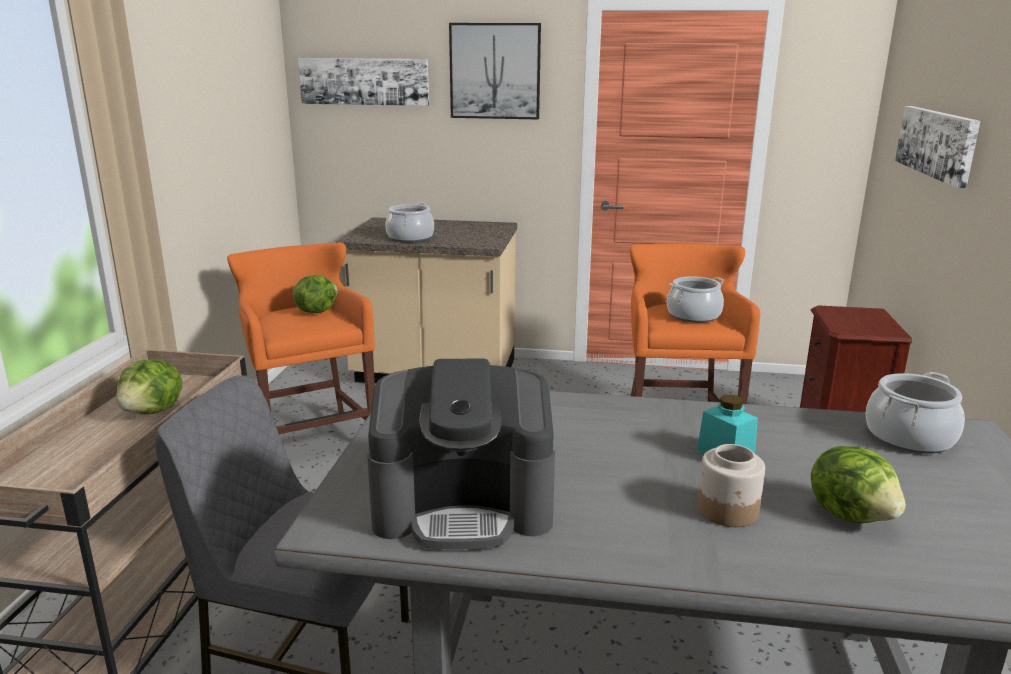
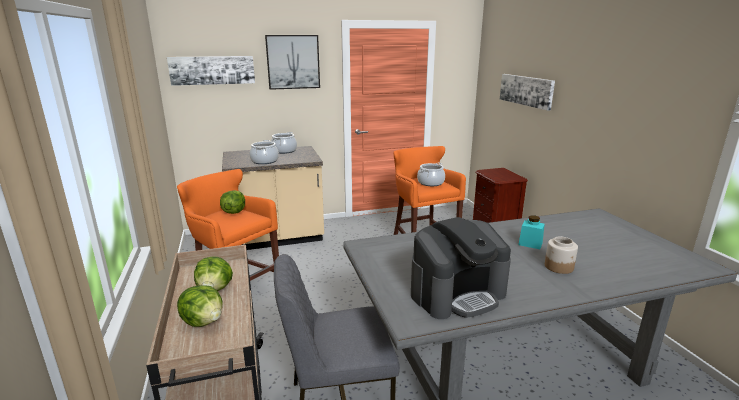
camera: 25 degrees left, 0 degrees up
lettuce [811,446,906,523] -> lettuce moved to [177,286,222,327]
cooking pot [866,372,965,454] -> cooking pot moved to [271,132,297,154]

